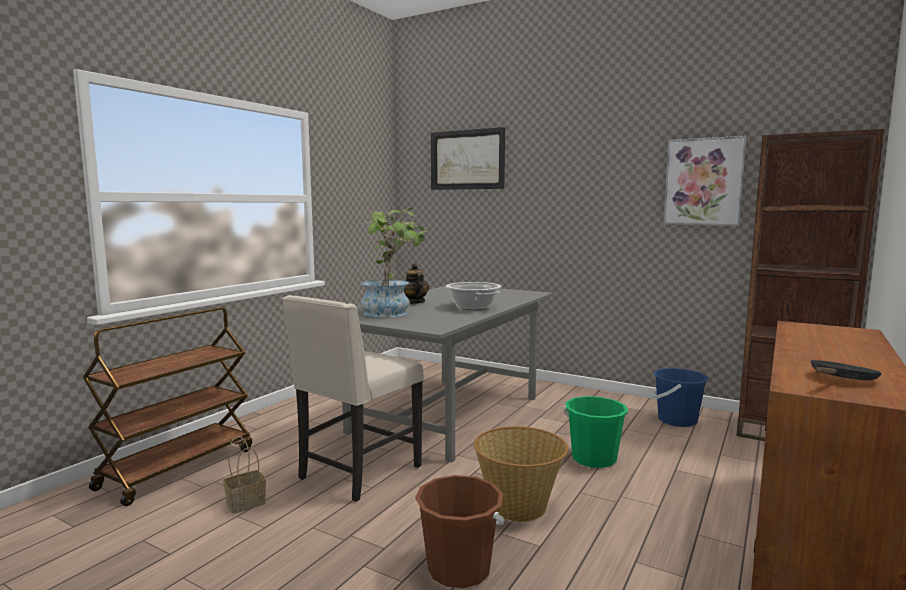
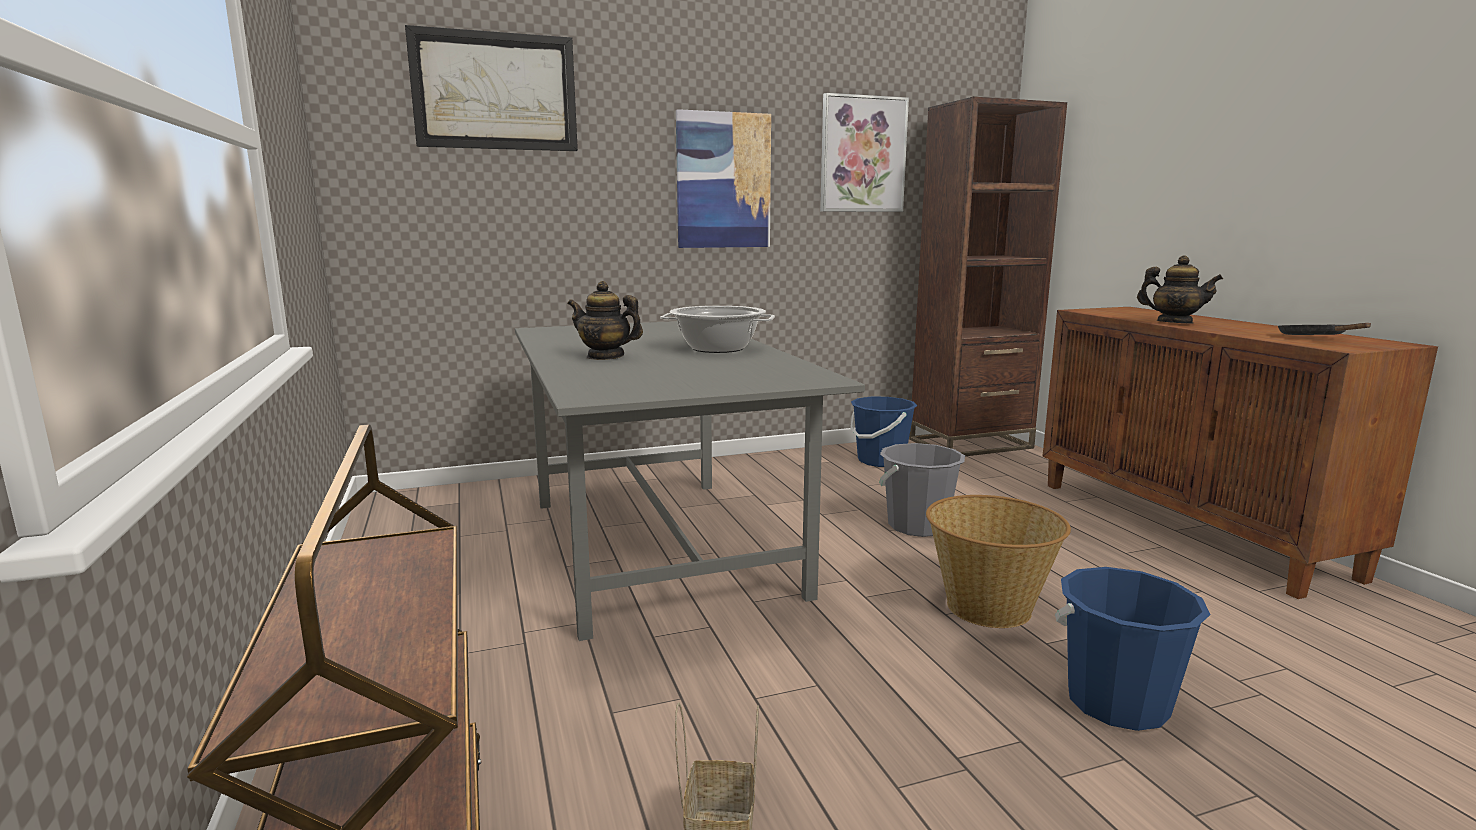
camera: 50 degrees left, 5 degrees up
beige chair [283,295,424,502] -> none
potted plant [361,208,429,317] -> none
brown bucket [415,475,505,588] -> blue bucket [1055,567,1210,731]
green bucket [564,396,628,468] -> grey bucket [879,443,965,537]
none -> picture [676,109,771,248]
none -> teapot [1137,256,1223,323]

